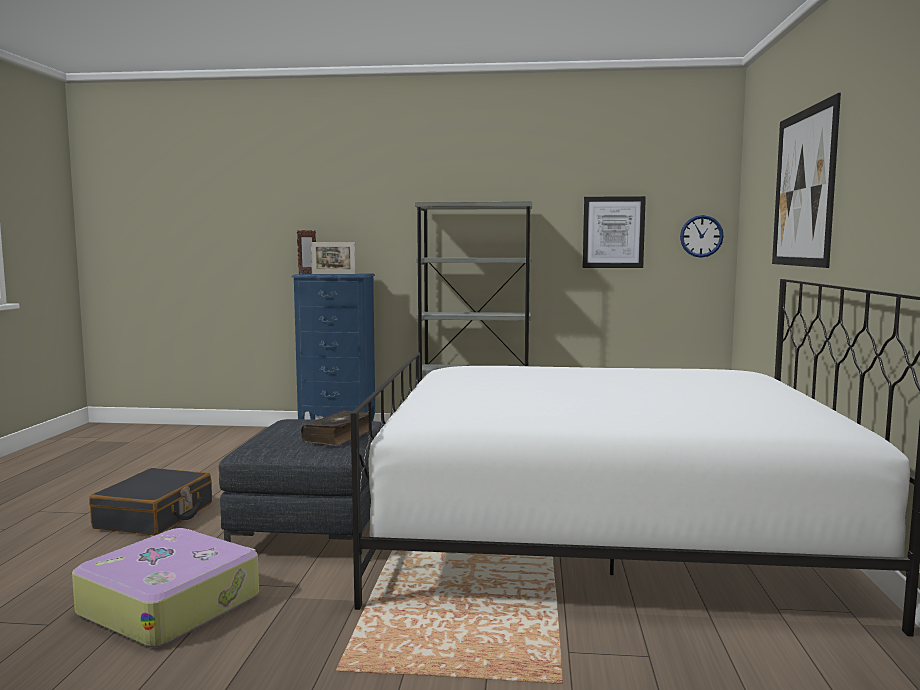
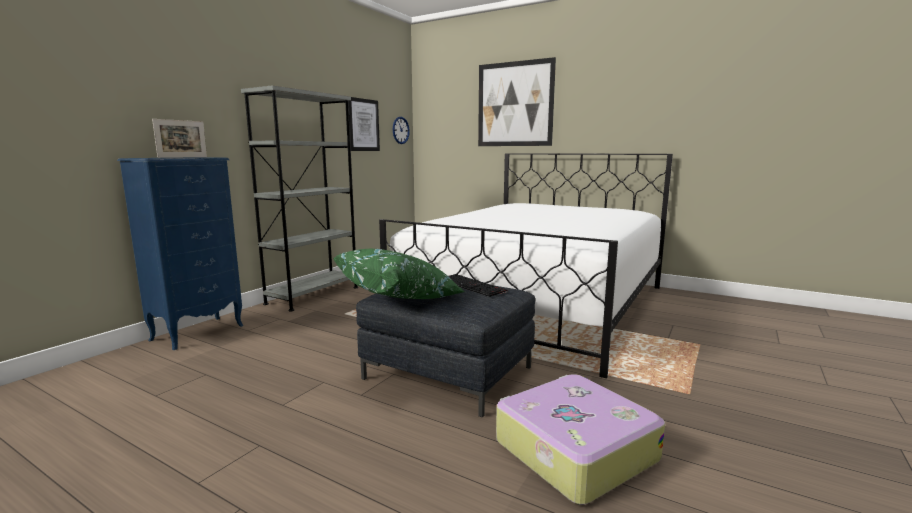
camera: 65 degrees left, 5 degrees up
black suitcase [89,468,212,535] -> none
picture frame [297,230,316,274] -> none
book [301,410,373,446] -> keyboard [448,274,508,297]
none -> green pillow [333,249,465,299]

